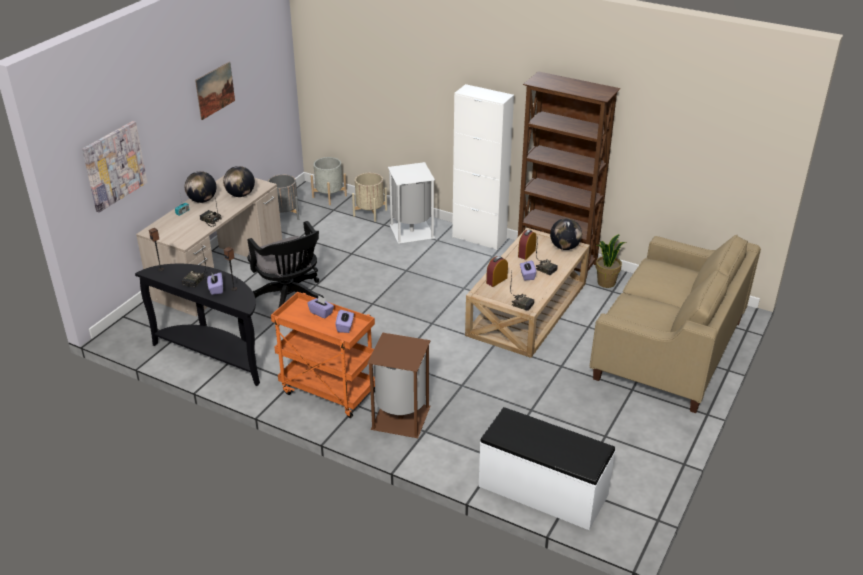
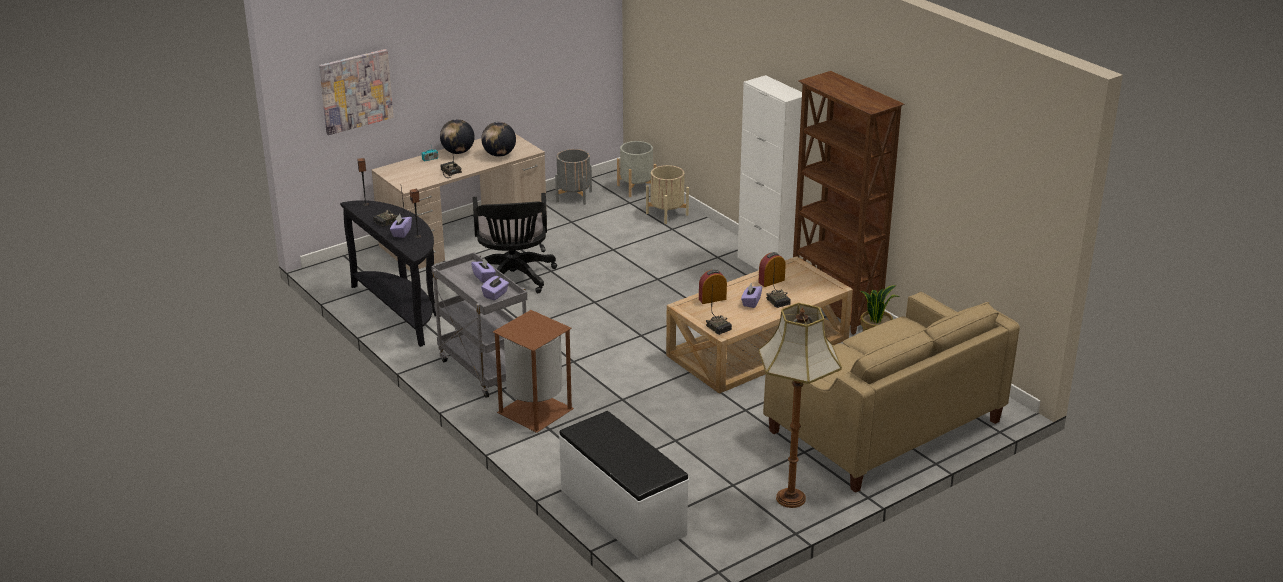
camera: 25 degrees right, 5 degrees down
picture [195,62,235,120] -> none
orange cart [271,292,375,418] -> grey cart [431,252,527,398]
white trash can [388,162,435,244] -> none
globe [550,218,582,250] -> none
none -> floor lamp [759,303,842,508]

